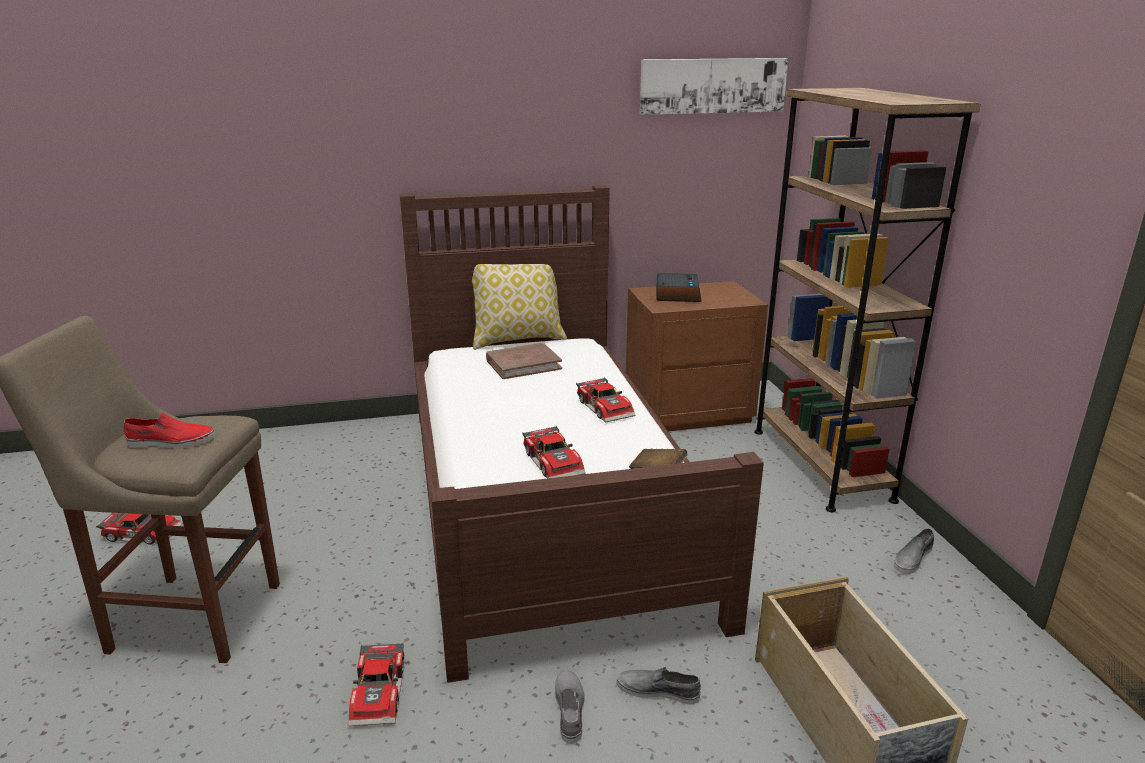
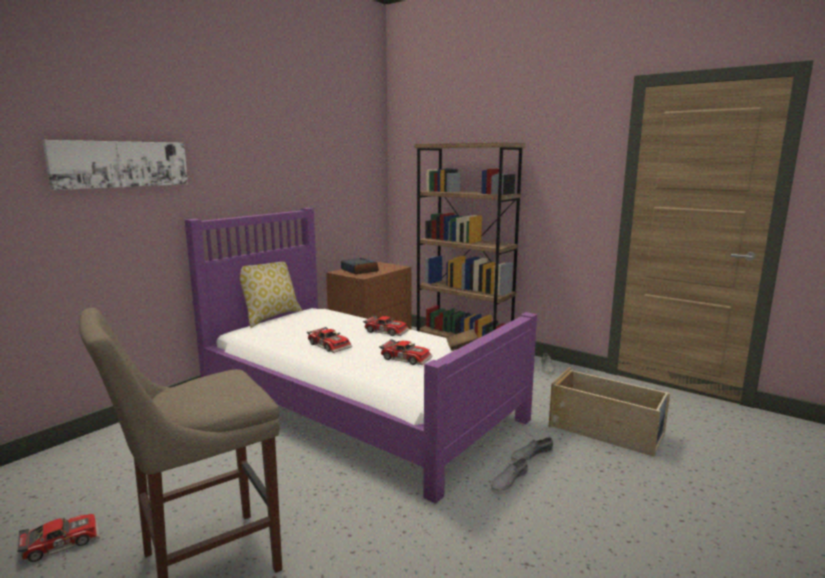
camera: 40 degrees left, 10 degrees down
red shoe [124,413,215,449] -> none
toy car [348,643,404,726] -> toy car moved to [307,327,352,353]
brown bed [400,185,764,683] -> purple bed [185,208,537,504]
brown book [486,343,562,379] -> none
grey shoe [555,670,585,744] -> grey shoe turned 90 degrees counterclockwise [491,458,528,494]
picture [640,58,789,115] -> picture moved to [42,140,188,190]

